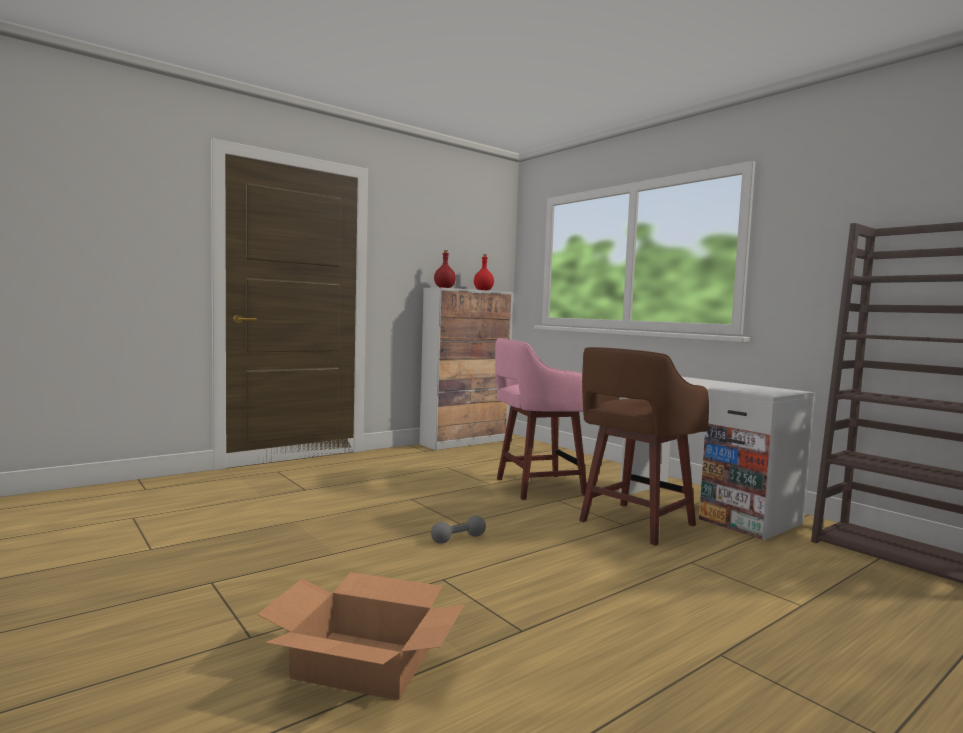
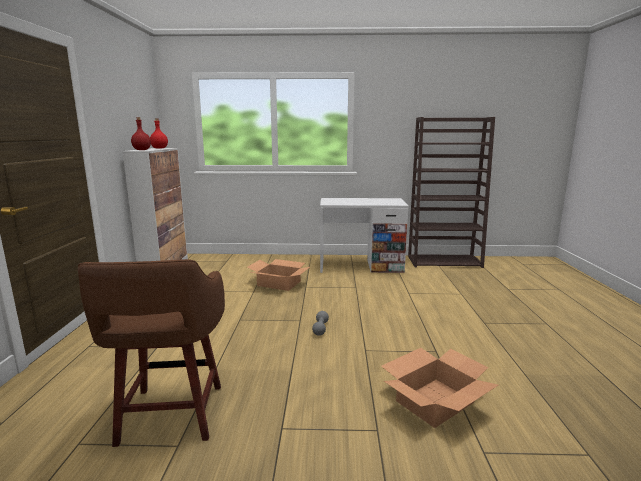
camera: 50 degrees left, 10 degrees up
pink stool [495,338,587,500] -> cardboard box [247,259,310,291]
brown stool [579,347,709,546] -> brown stool moved to [78,259,225,447]

